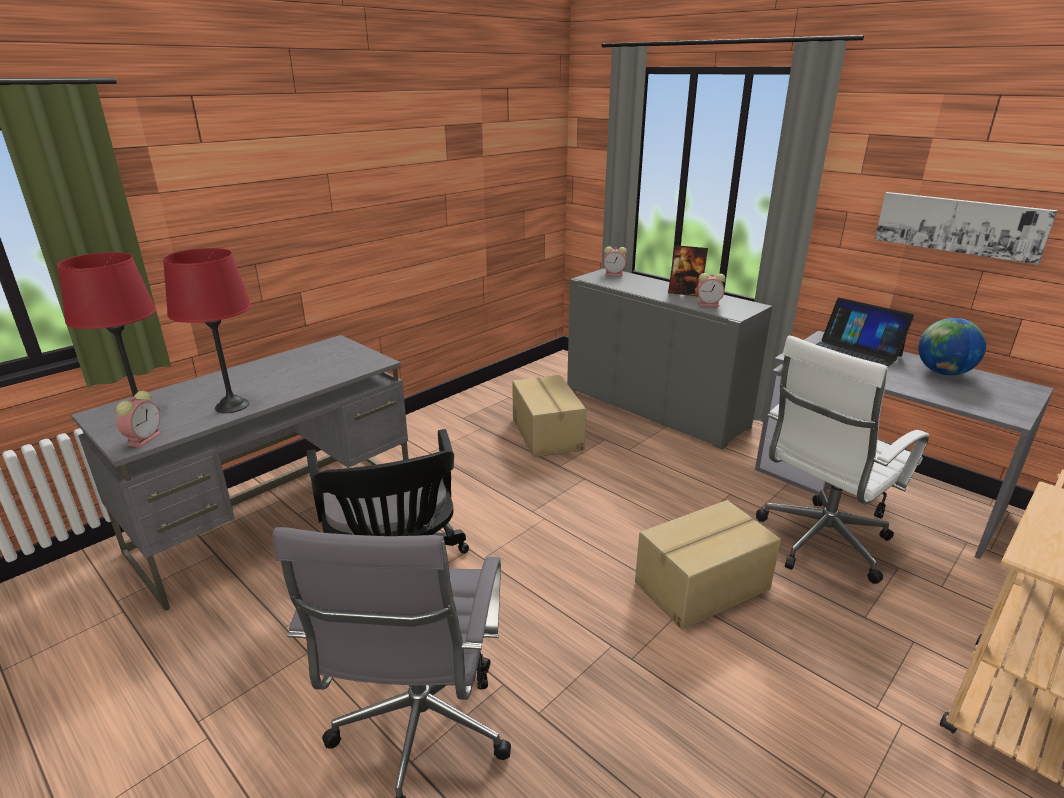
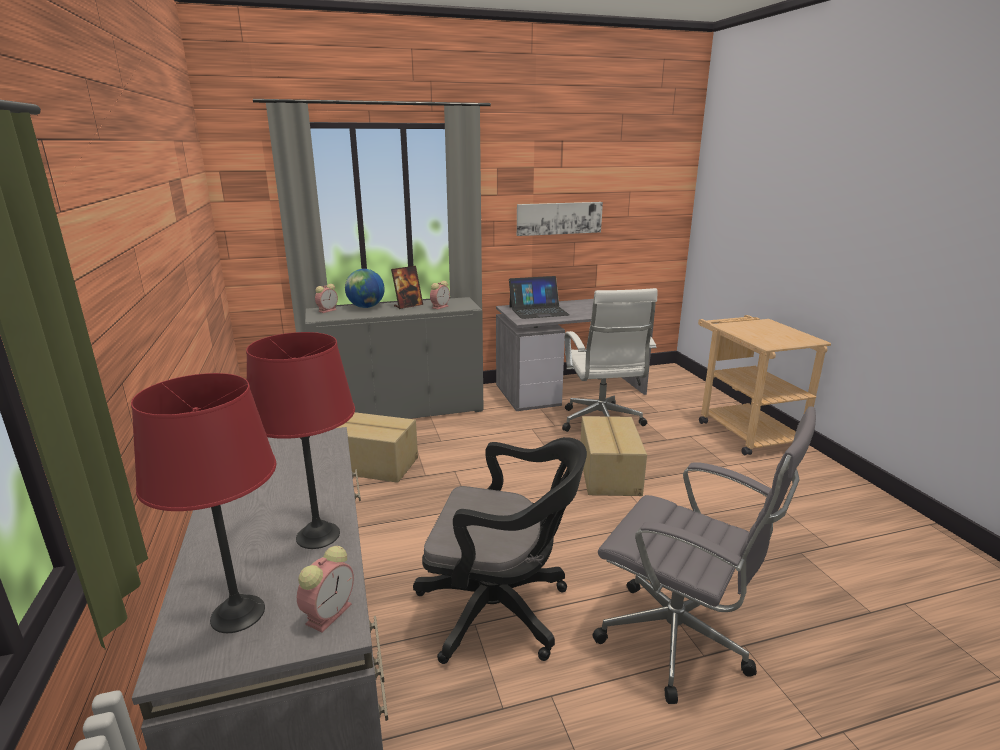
camera: 60 degrees left, 5 degrees down
alarm clock [116,391,161,447] -> alarm clock turned 75 degrees clockwise [297,546,354,633]
globe [918,318,986,375] -> globe moved to [345,269,385,308]

